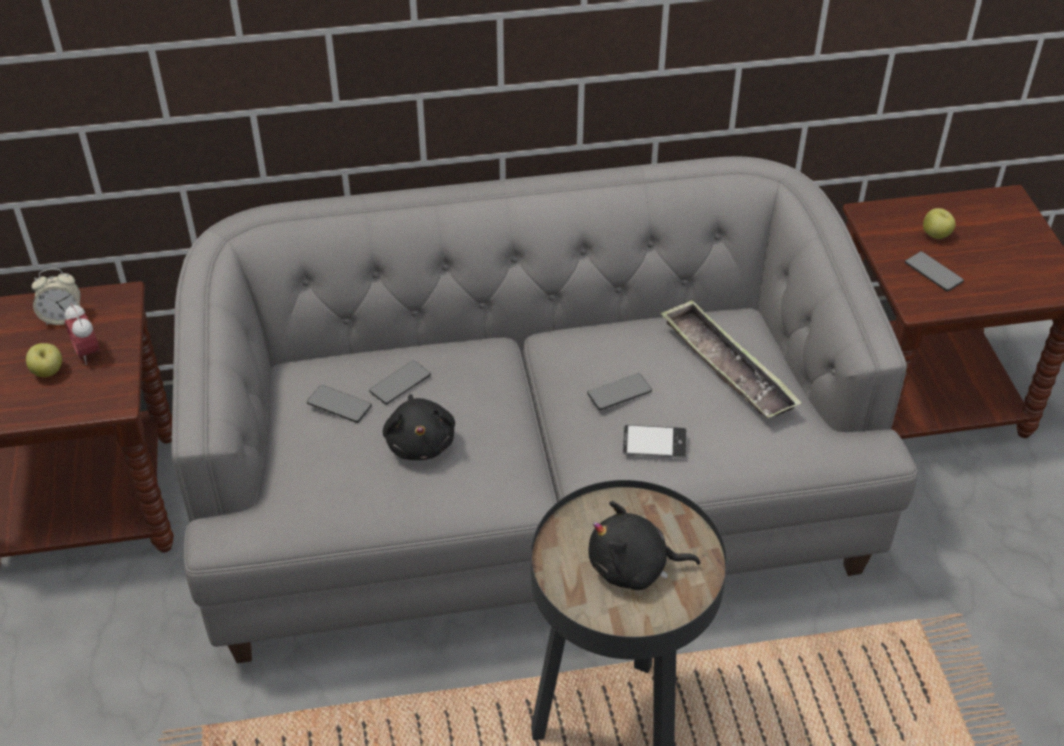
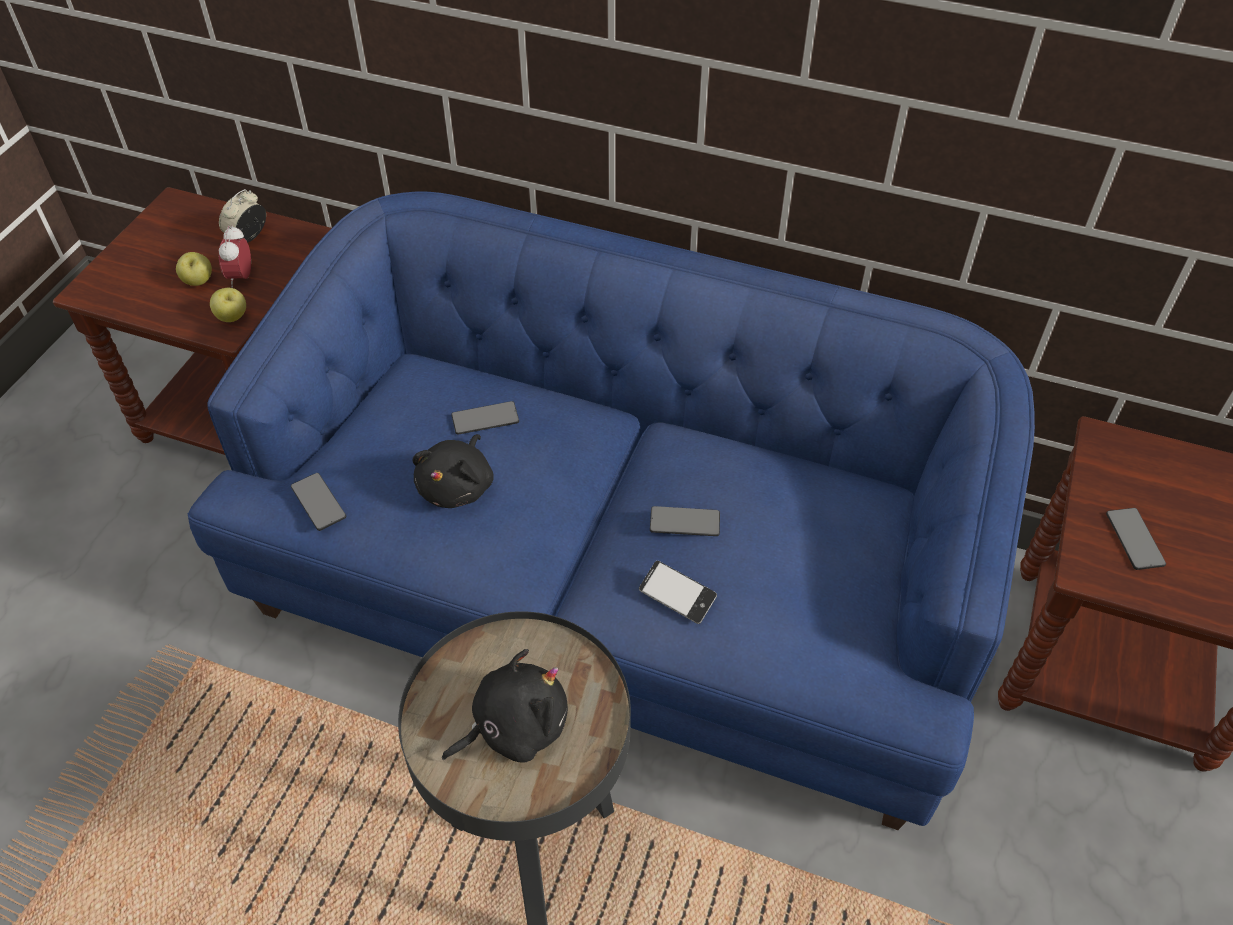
camera: 30 degrees right, 5 degrees up
alarm clock [32,269,81,325] -> alarm clock turned 105 degrees clockwise [219,189,266,243]
grey sofa [171,156,917,663] -> blue sofa [188,192,1035,830]
phone [307,385,372,423] -> phone moved to [291,473,346,531]
black plush toy [588,501,700,590] -> black plush toy turned 120 degrees clockwise [442,649,568,763]
tray [660,300,802,418] -> none
apple [923,208,955,239] -> apple moved to [210,288,246,322]

